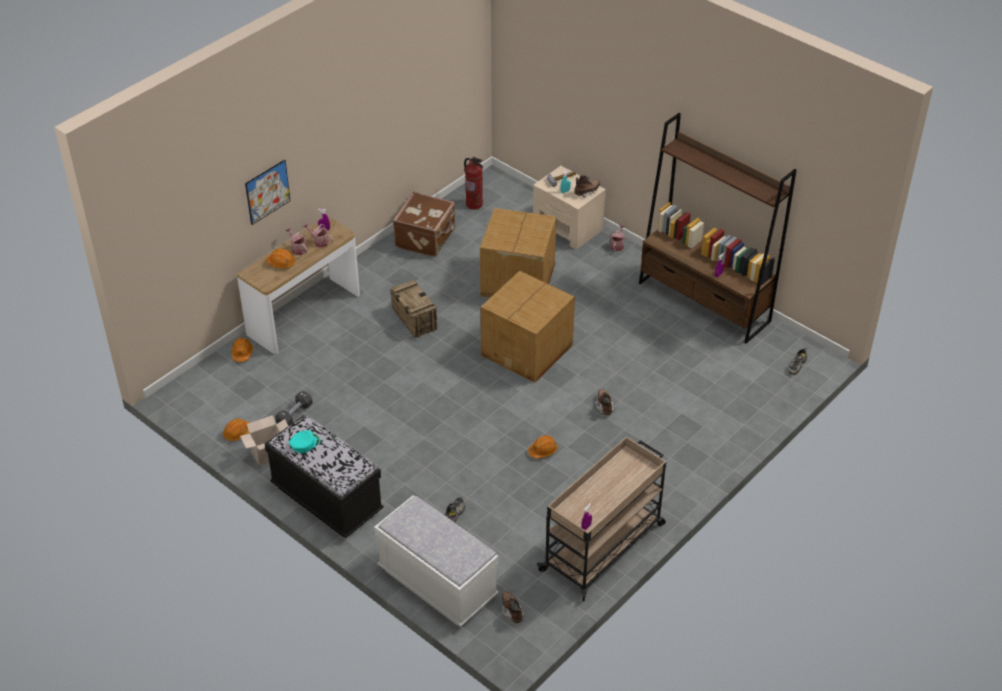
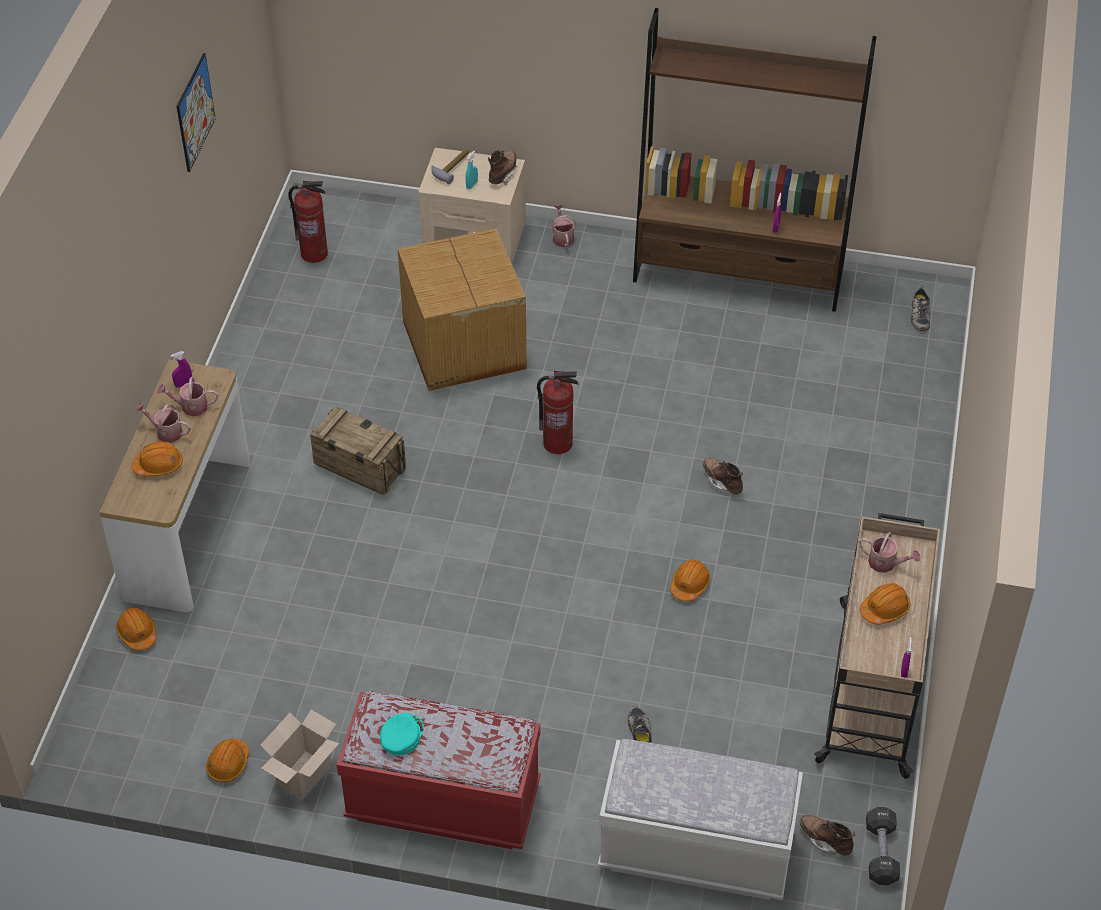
camera: 30 degrees left, 5 degrees up
picture [245,160,291,225] -> picture moved to [176,53,216,172]
black bench [265,415,384,538] -> red bench [337,691,541,849]
black dumbbell [275,391,313,426] -> black dumbbell moved to [866,807,900,885]
brown suitcase [393,192,455,257] -> none
cardboard box [481,271,575,383] -> fire extinguisher [537,371,579,454]
none -> watering can [859,532,920,573]
none -> orange hard hat [860,583,910,625]

